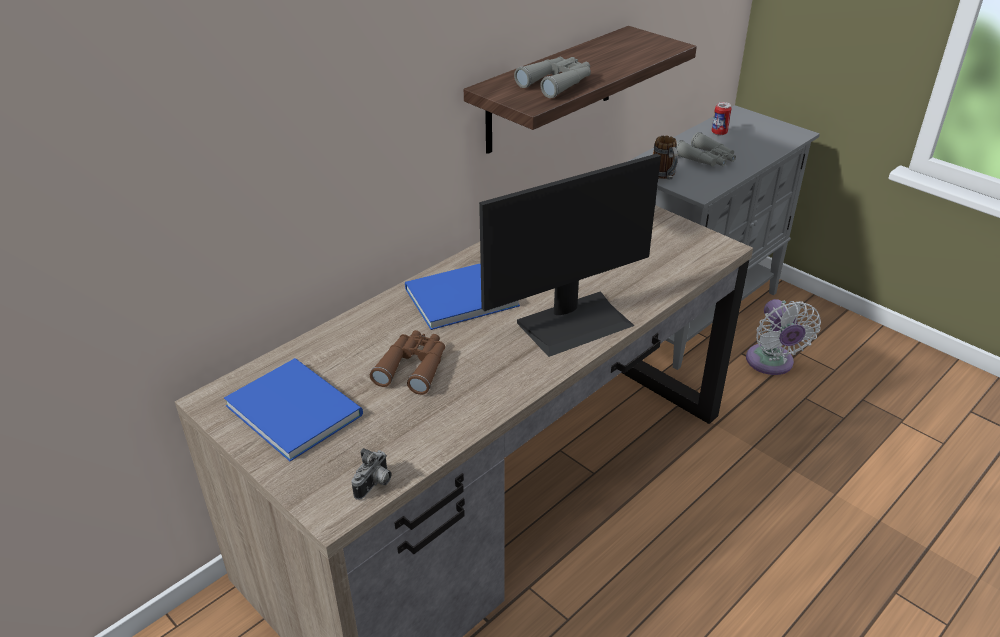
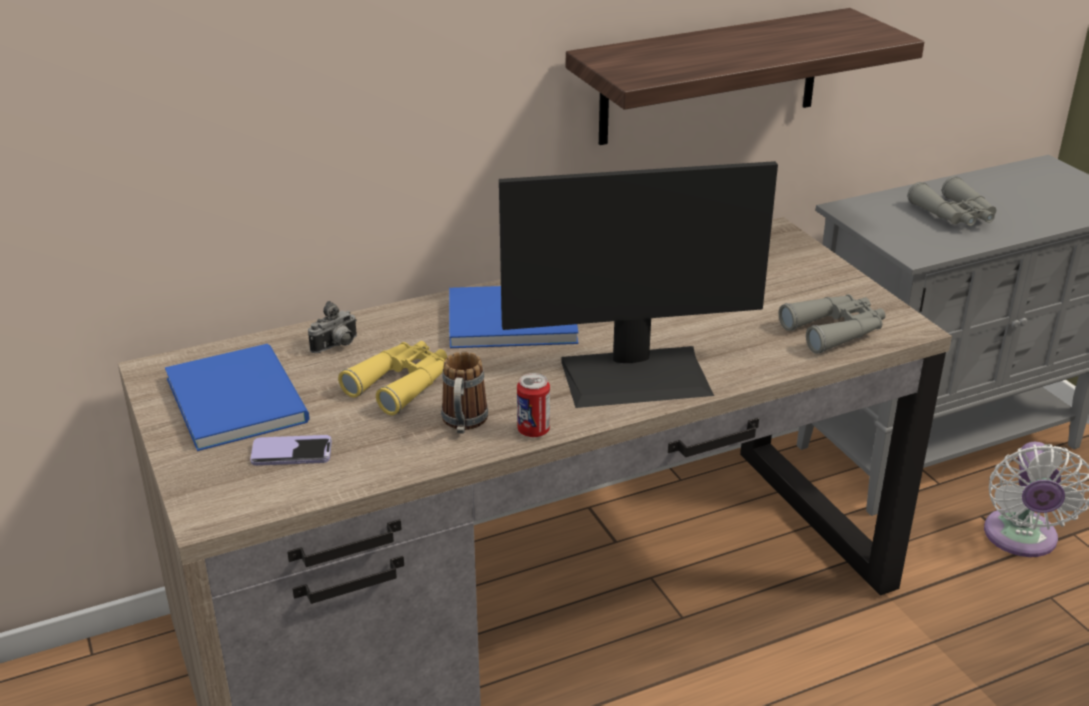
camera: 20 degrees right, 5 degrees down
camera [351,448,392,500] -> camera moved to [308,301,357,353]
brown binoculars [370,330,445,395] -> yellow binoculars [338,341,447,415]
grey binoculars [514,57,591,98] -> grey binoculars moved to [779,294,885,354]
mug [653,136,678,180] -> mug moved to [441,352,488,434]
can [712,102,732,135] -> can moved to [517,373,550,437]
none -> phone [250,435,332,466]

